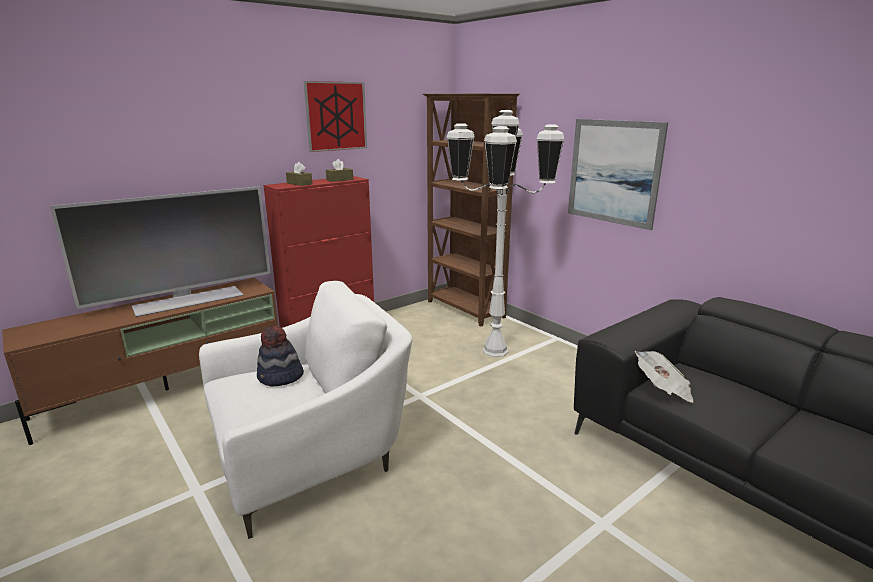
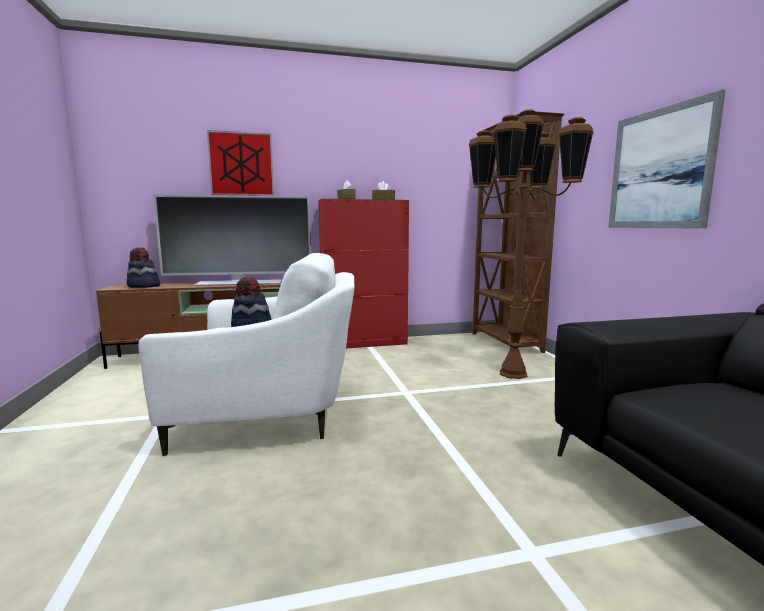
camera: 25 degrees right, 10 degrees down
picture [303,81,367,152] -> picture moved to [207,130,274,196]
white floor lamp [447,110,564,357] -> brown floor lamp [469,109,594,379]
newspaper [635,351,693,403] -> none
none -> hat [126,247,160,288]

